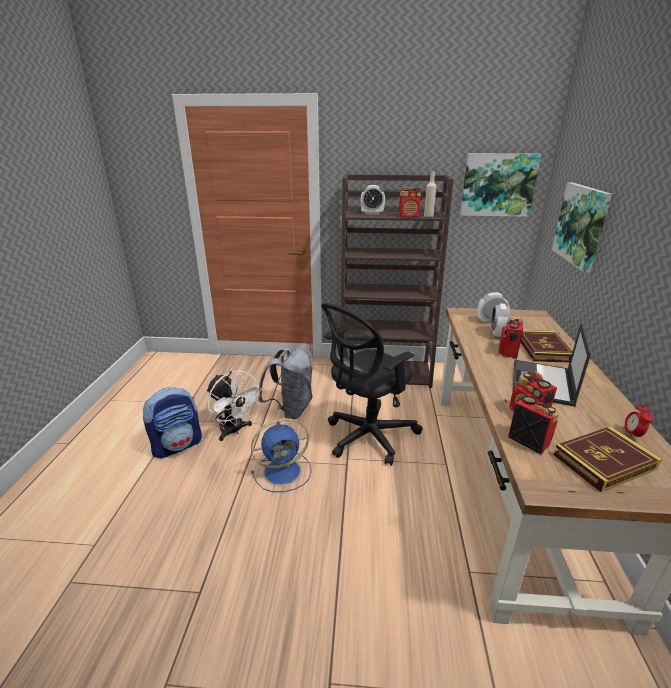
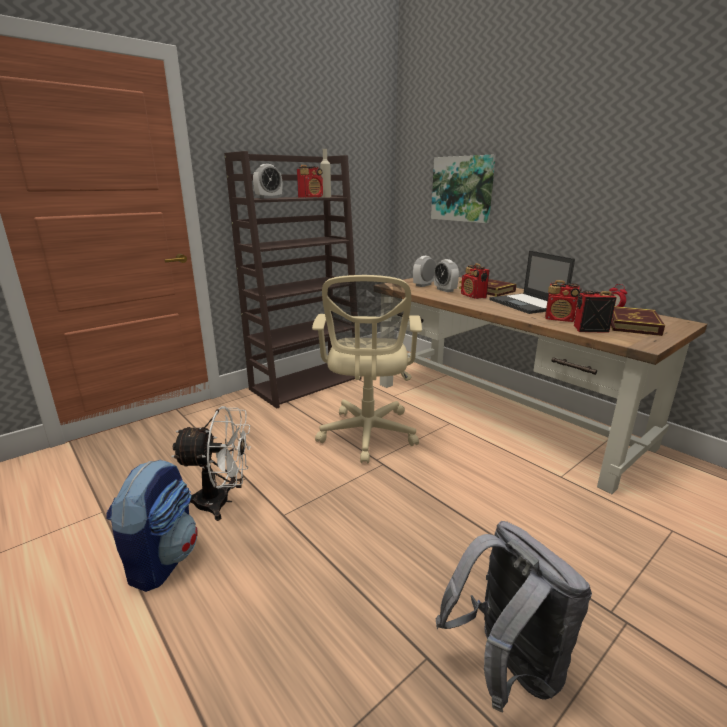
camera: 45 degrees left, 5 degrees down
blue fan [251,418,312,492] -> none
grey backpack [258,348,313,419] -> grey backpack moved to [436,521,592,713]
black office chair [321,303,423,466] -> beige office chair [312,275,422,463]
picture [460,153,541,217] -> none

